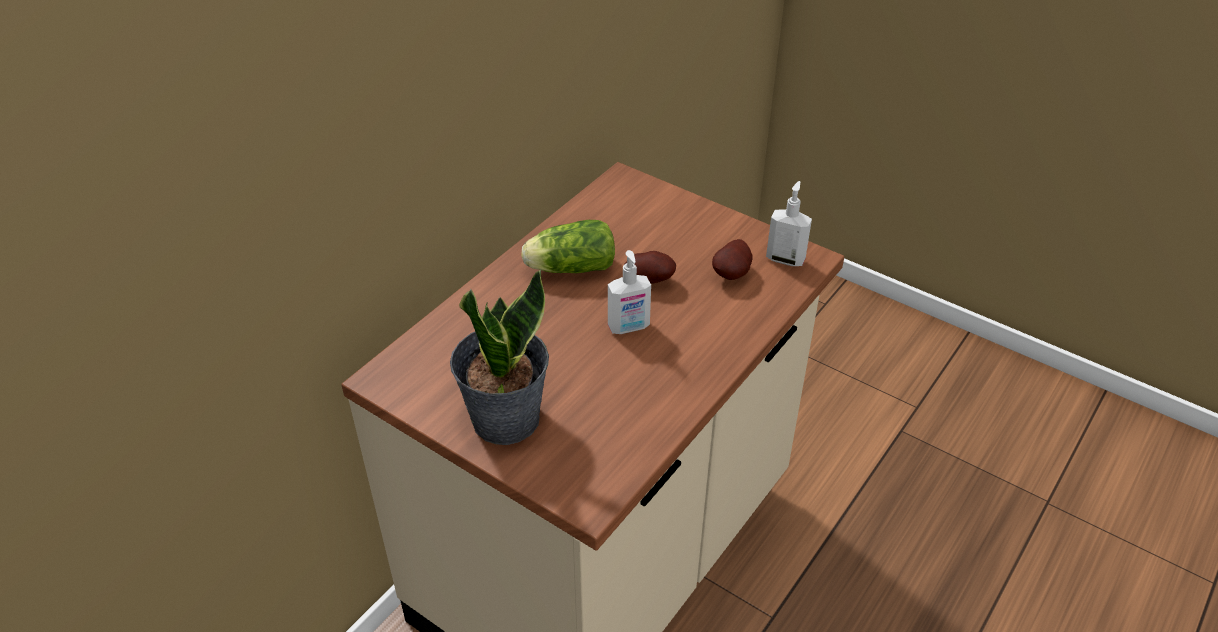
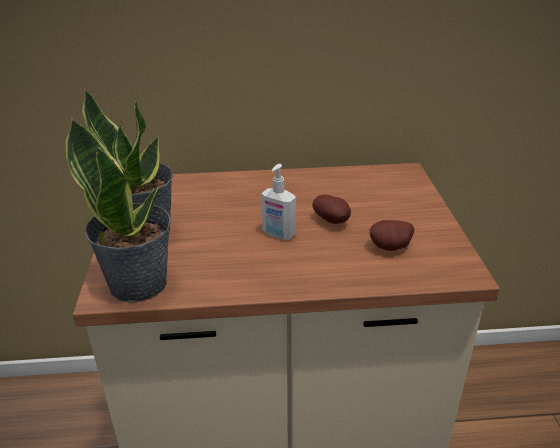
camera: 50 degrees right, 10 degrees down
lettuce [521,220,615,273] -> none
soap dispenser [766,181,812,266] -> none
none -> potted plant [66,119,171,302]

